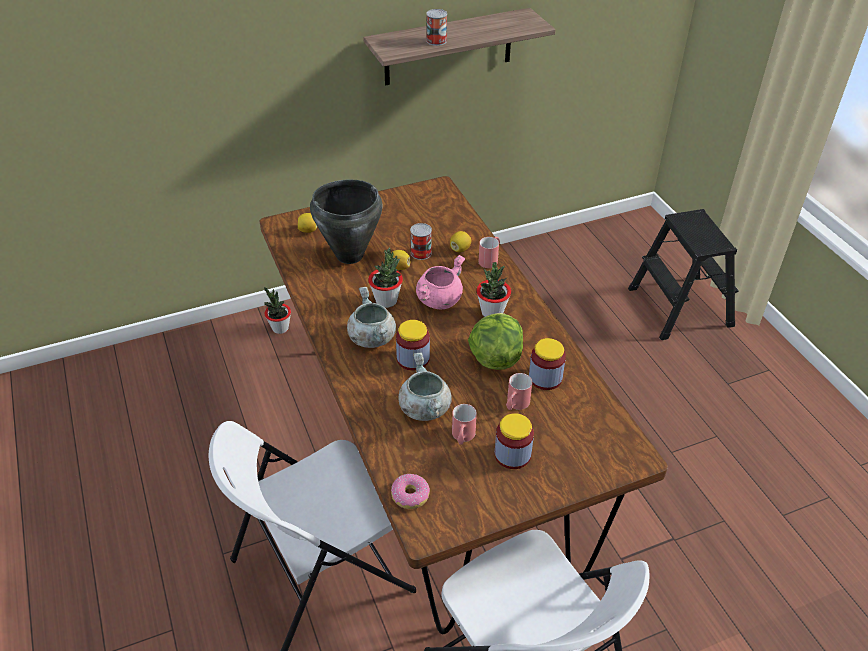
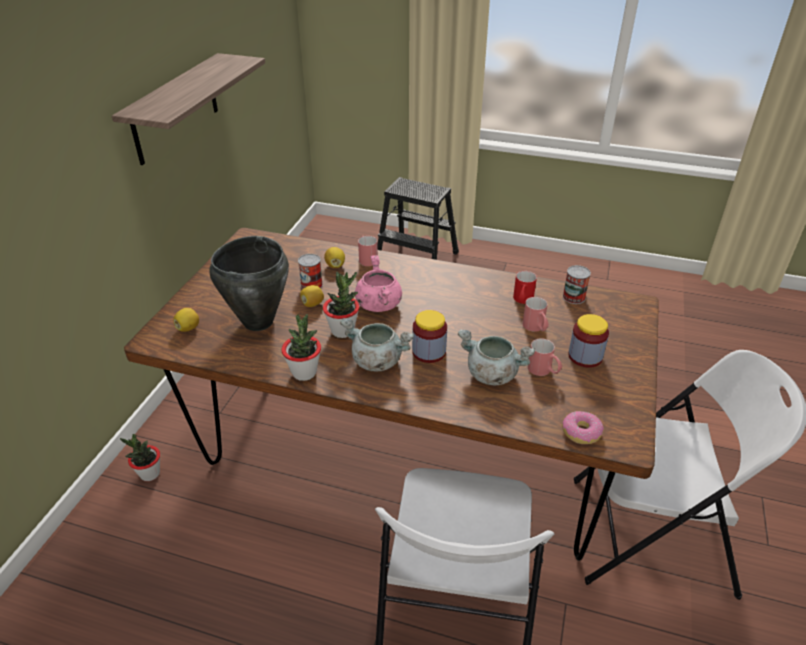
camera: 50 degrees left, 5 degrees down
can [426,9,447,46] -> can moved to [563,265,591,304]
lettuce [468,313,523,370] -> none
potted plant [476,262,511,317] -> potted plant moved to [281,314,321,381]
jar [529,338,566,390] -> red mug [513,271,537,304]

